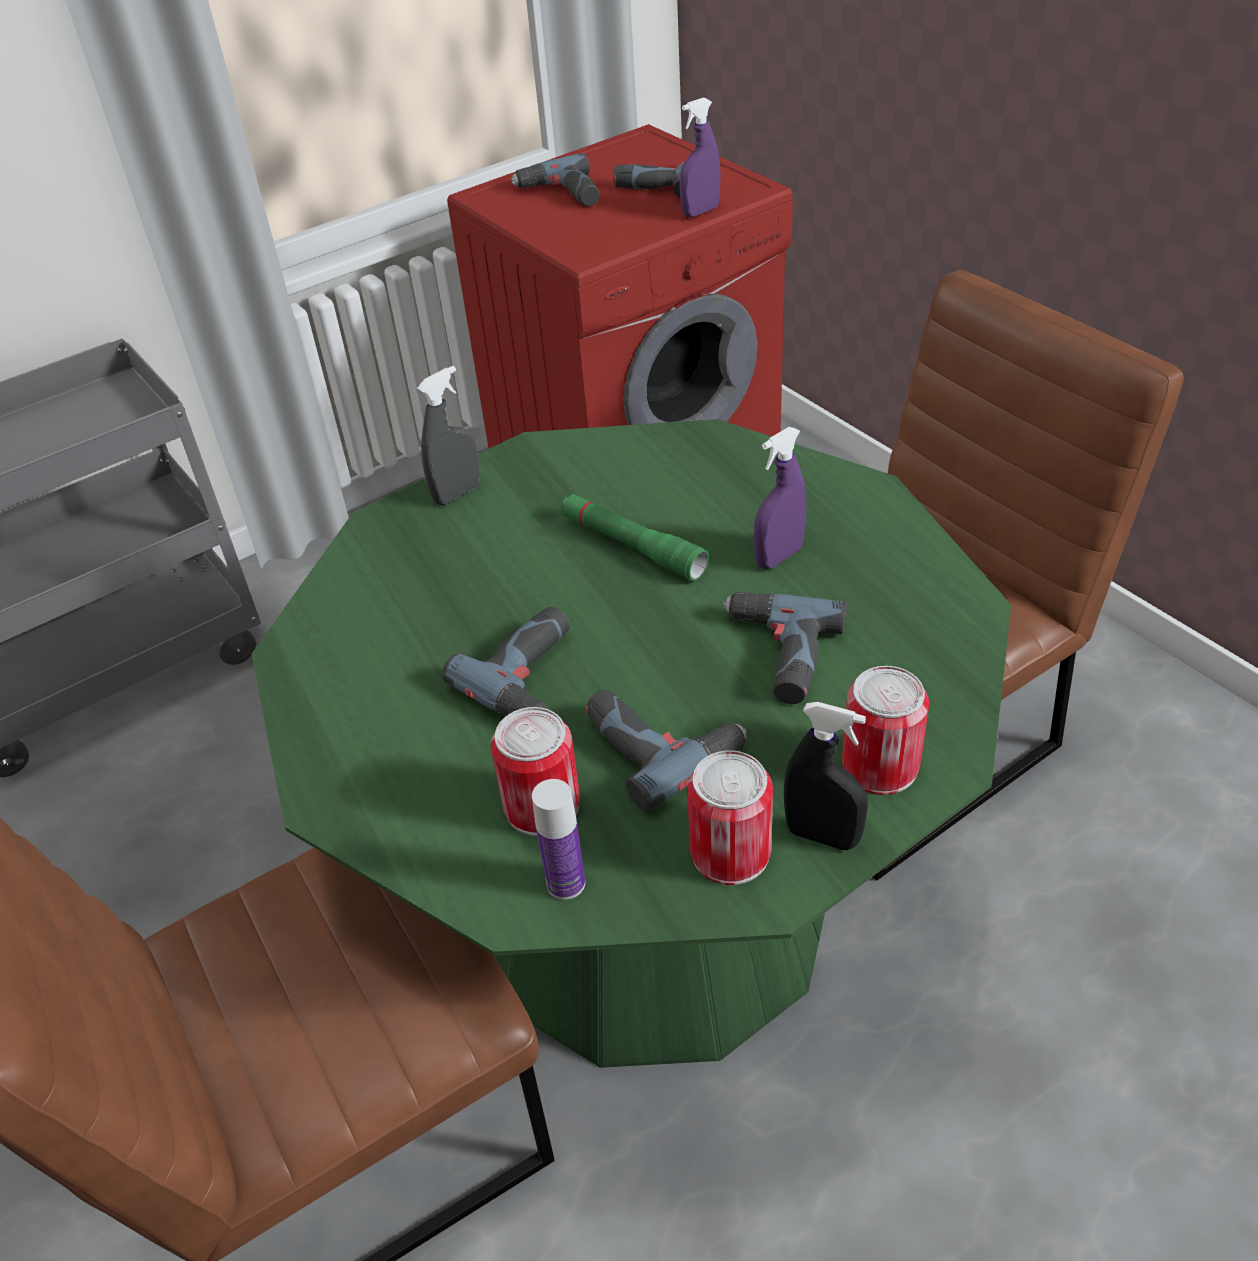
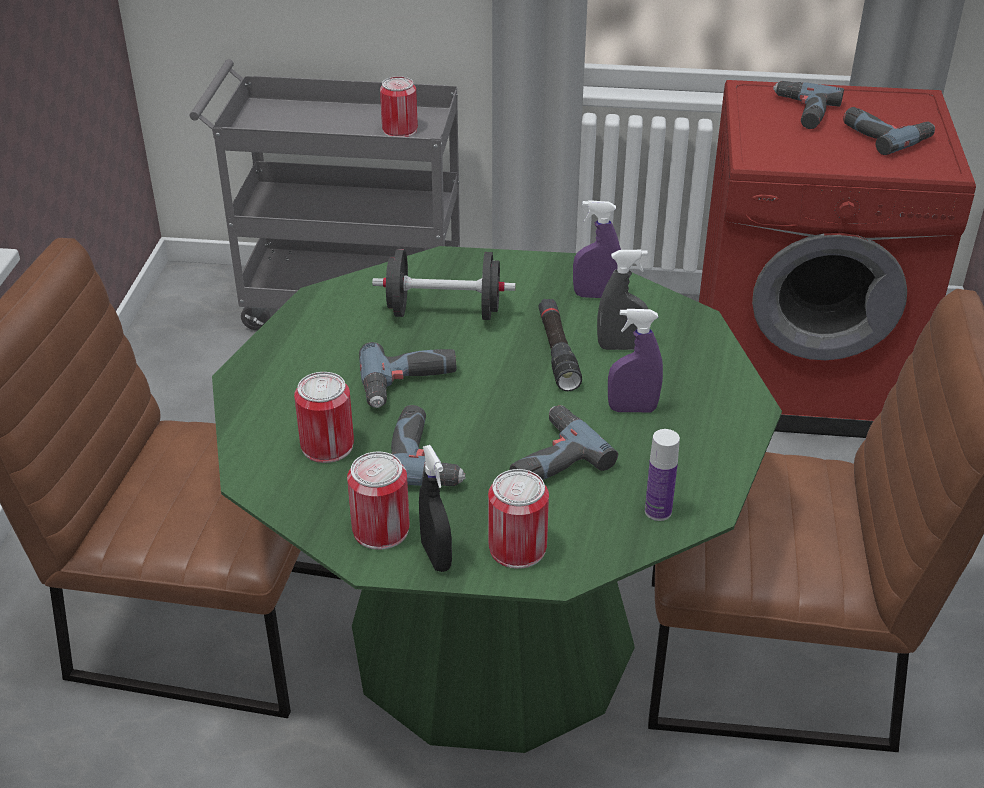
camera: 40 degrees right, 5 degrees down
grey spray bottle [417,366,480,505] -> grey spray bottle moved to [597,250,648,350]
bottle [532,779,585,900] -> bottle moved to [645,429,680,521]
green flashlight [561,494,709,581] -> black flashlight [538,299,582,391]
purple spray bottle [680,97,721,218] -> purple spray bottle moved to [573,200,621,298]
none -> black dumbbell [372,249,515,320]
none -> can [380,76,418,137]

